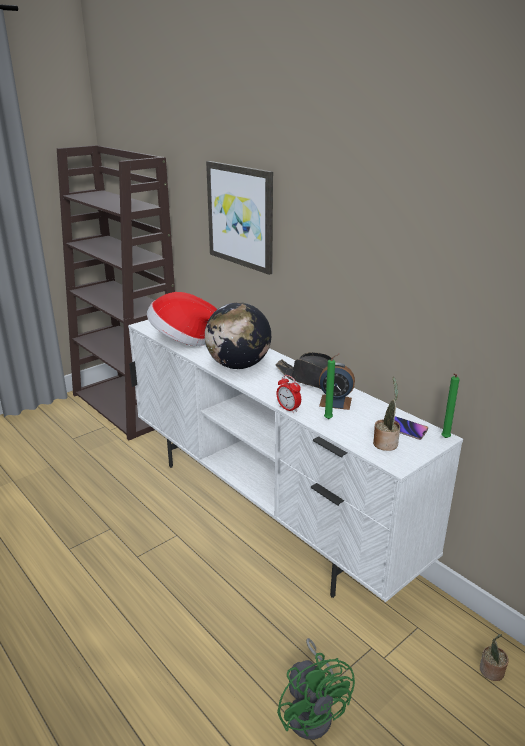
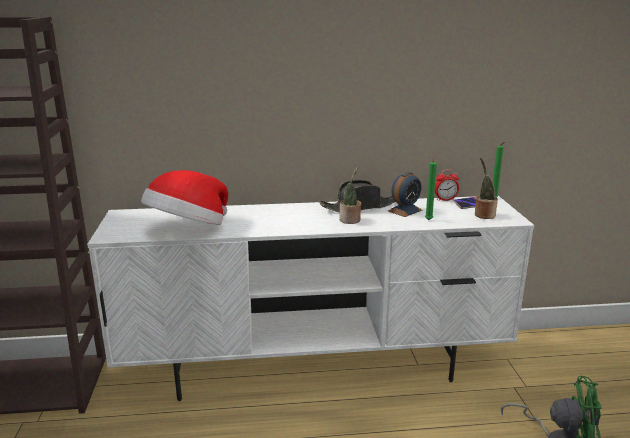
camera: 55 degrees left, 5 degrees down
globe [205,302,271,369] -> none
picture [206,161,273,275] -> none
alarm clock [276,375,301,413] -> alarm clock moved to [435,169,459,201]
potted plant [480,634,509,681] -> potted plant moved to [339,167,361,224]

